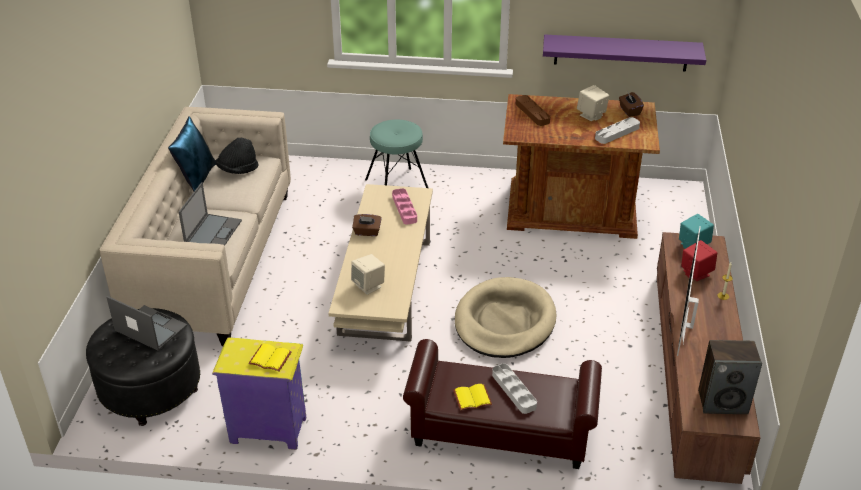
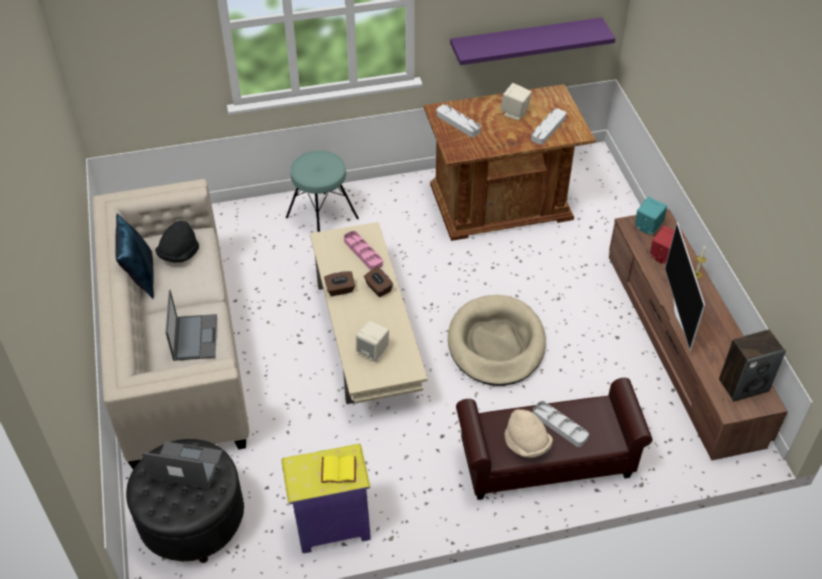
camera: 20 degrees left, 10 degrees up
yellow book [453,384,492,411] -> beige hat [504,409,553,458]
brown tray [516,95,550,126] -> grey tray [436,104,481,137]
brown tissue box [619,92,644,117] -> brown tissue box moved to [364,267,393,297]

